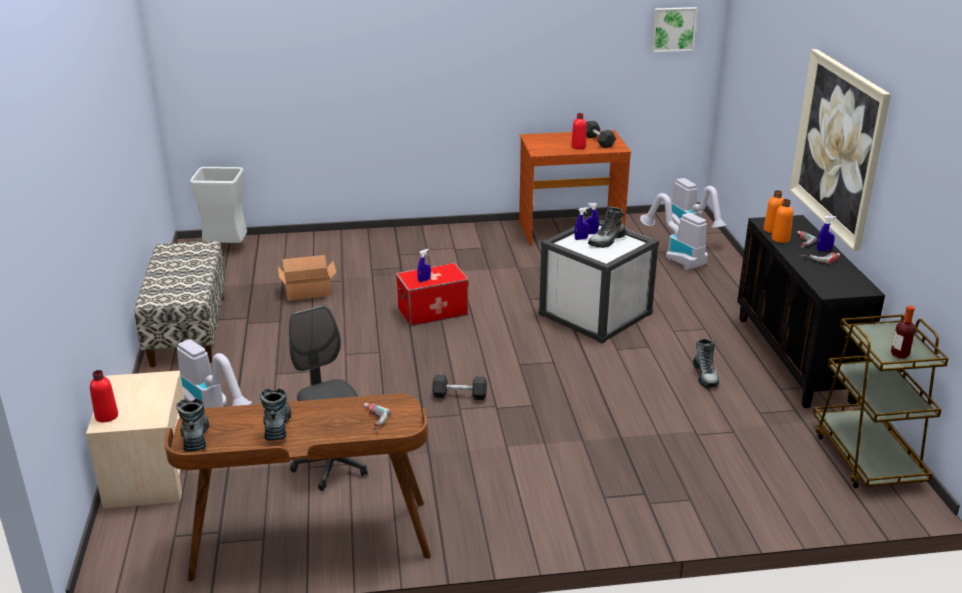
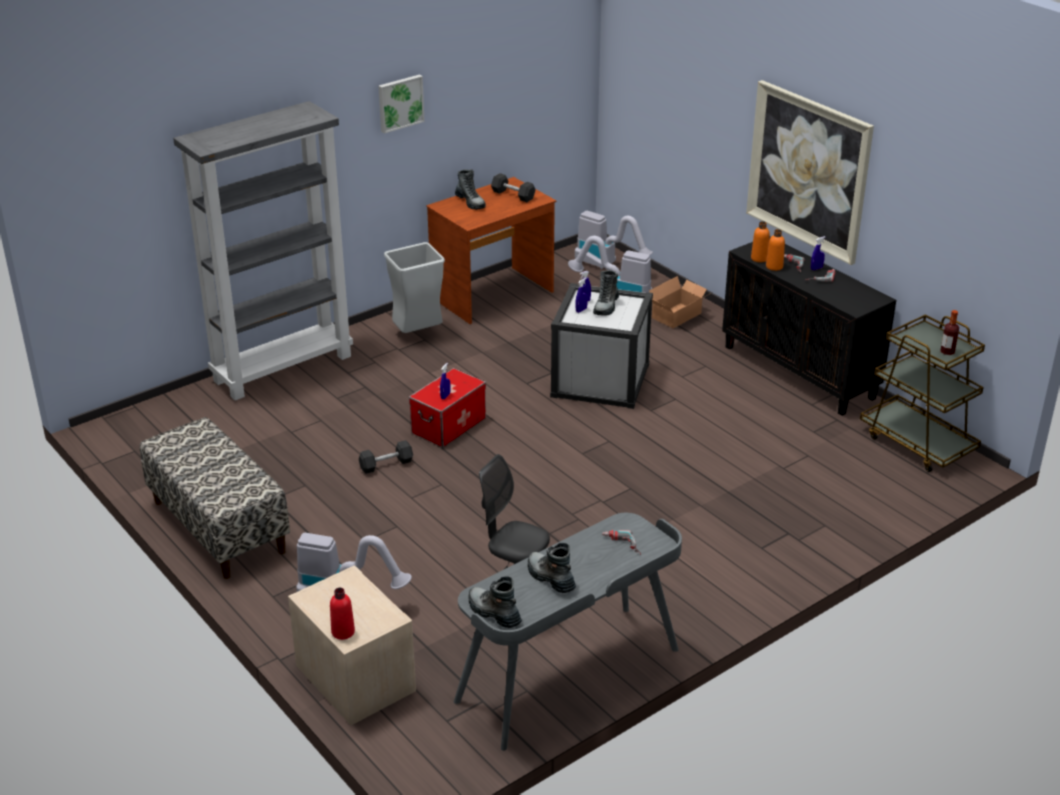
camera: 30 degrees left, 5 degrees up
brown desk [165,394,431,582] -> grey desk [454,513,682,751]
grey trash can [190,167,247,243] -> grey trash can moved to [384,242,445,333]
cardboard box [278,255,336,301] -> cardboard box moved to [649,276,709,328]
grey dumbbell [432,375,487,400] -> grey dumbbell moved to [359,440,413,474]
red bottle [571,113,586,149] -> none
picture [651,7,697,52] -> picture moved to [378,75,425,134]
boot [693,339,719,388] -> boot moved to [455,169,486,210]
none -> grey bookcase [173,101,353,400]

